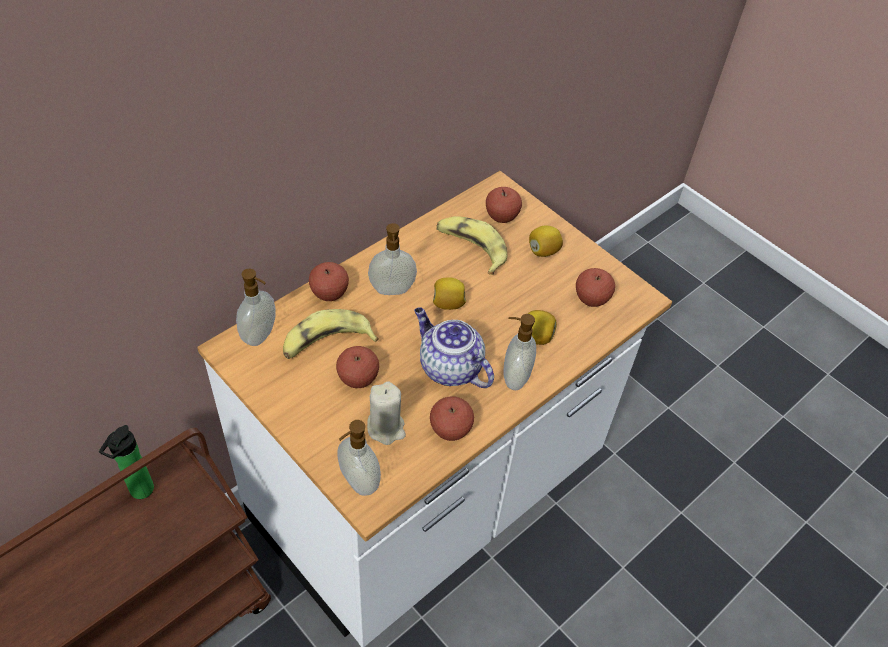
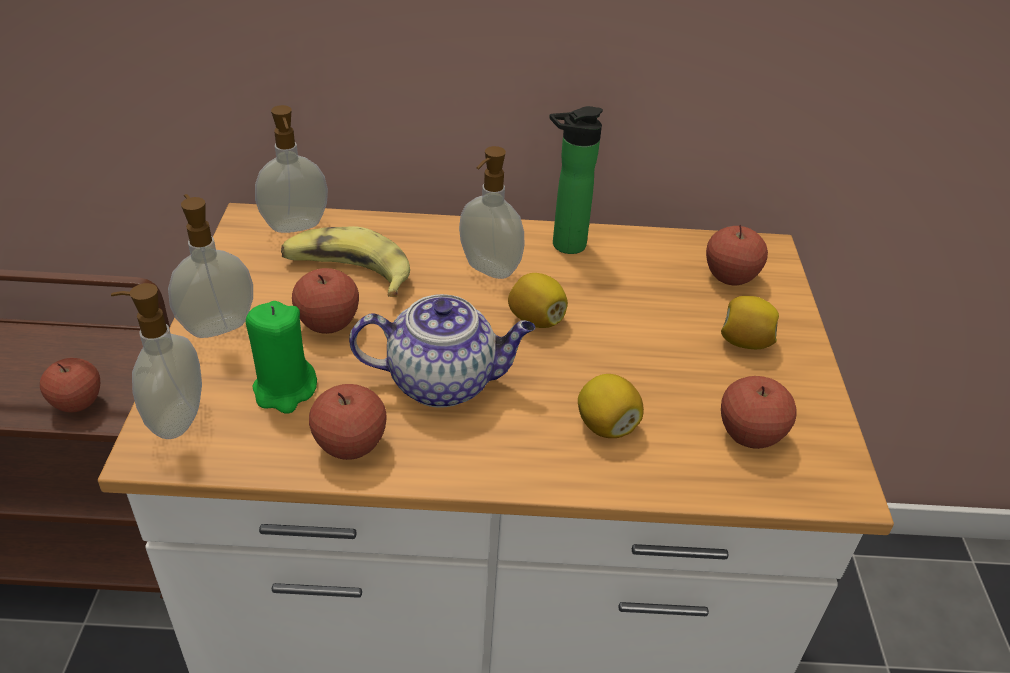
camera: 45 degrees right, 10 degrees down
bottle [99,425,154,499] -> bottle moved to [549,106,603,254]
apple [309,262,349,301] -> apple moved to [40,358,100,412]
beige candle [367,381,406,445] -> green candle [246,301,317,414]
teapot [414,307,494,388] -> teapot turned 90 degrees clockwise [349,294,535,408]
banana [436,216,507,275] -> none
soap dispenser [503,314,536,390] -> soap dispenser moved to [168,194,253,338]

